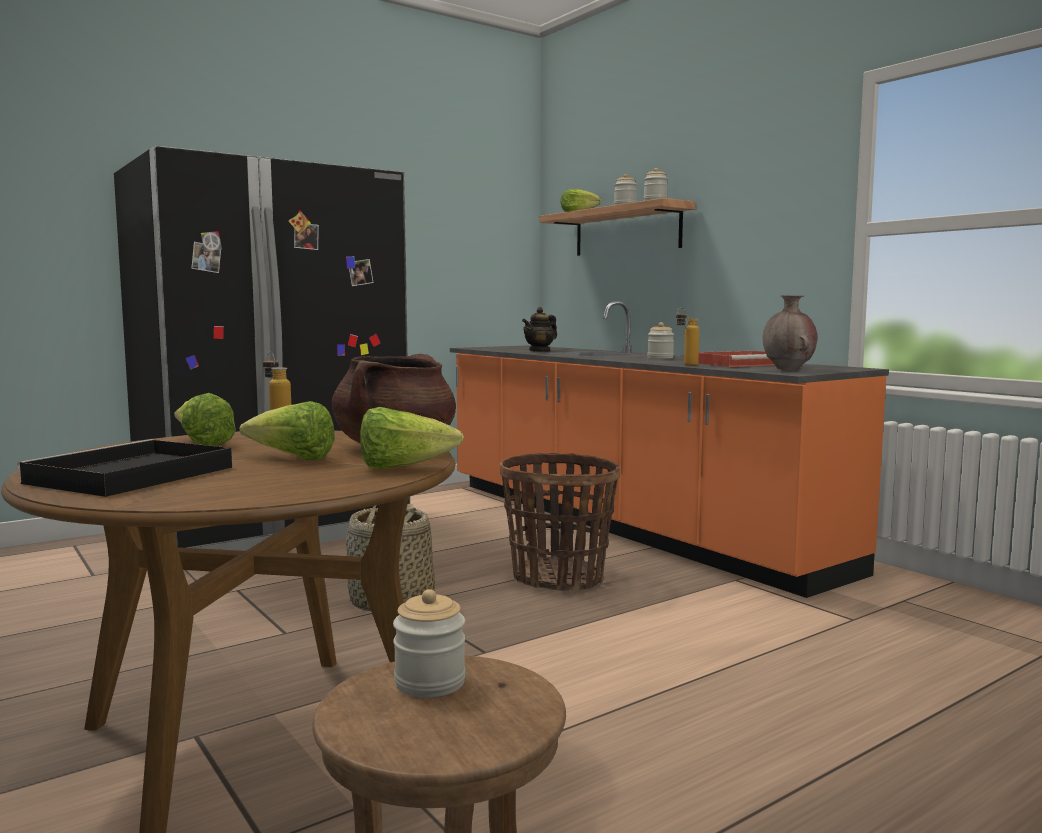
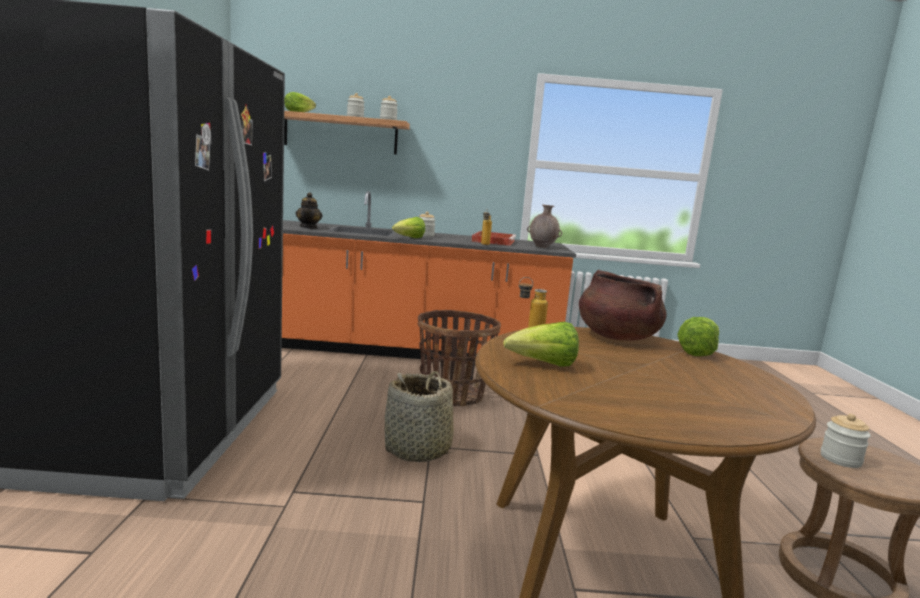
camera: 55 degrees left, 5 degrees up
black tray [17,439,232,497] -> none
lettuce [240,401,335,460] -> lettuce moved to [392,217,425,238]

